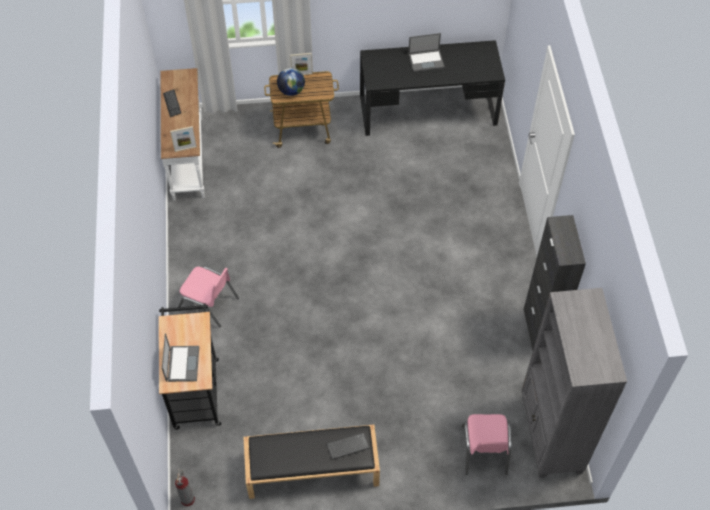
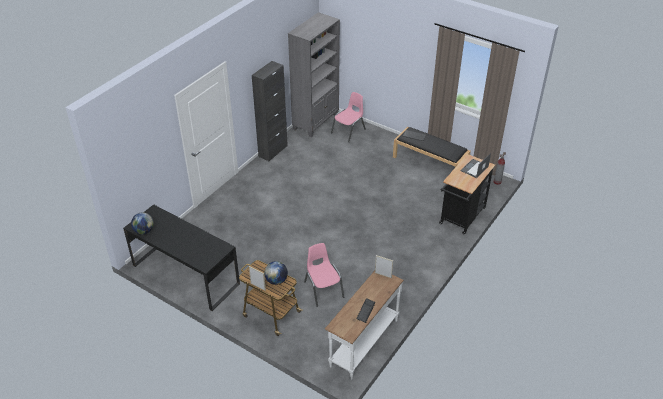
camera: 140 degrees left, 15 degrees down
pink chair [178,266,239,327] -> pink chair moved to [304,243,344,307]
laptop [408,33,445,72] -> none
none -> globe [131,212,154,234]

